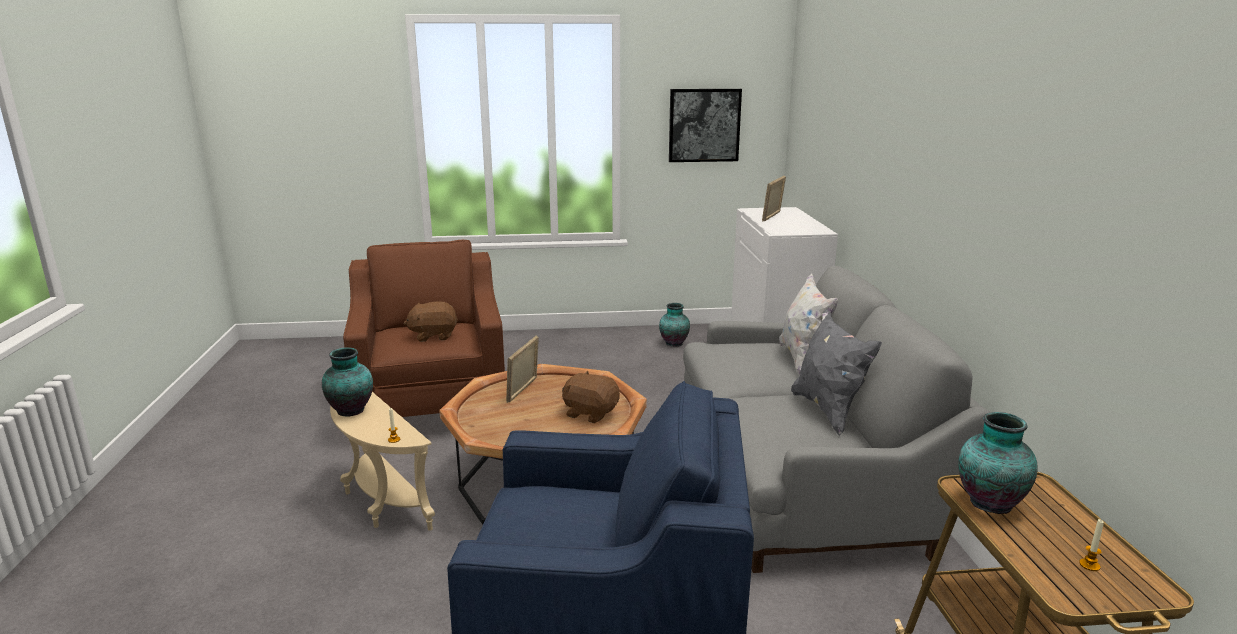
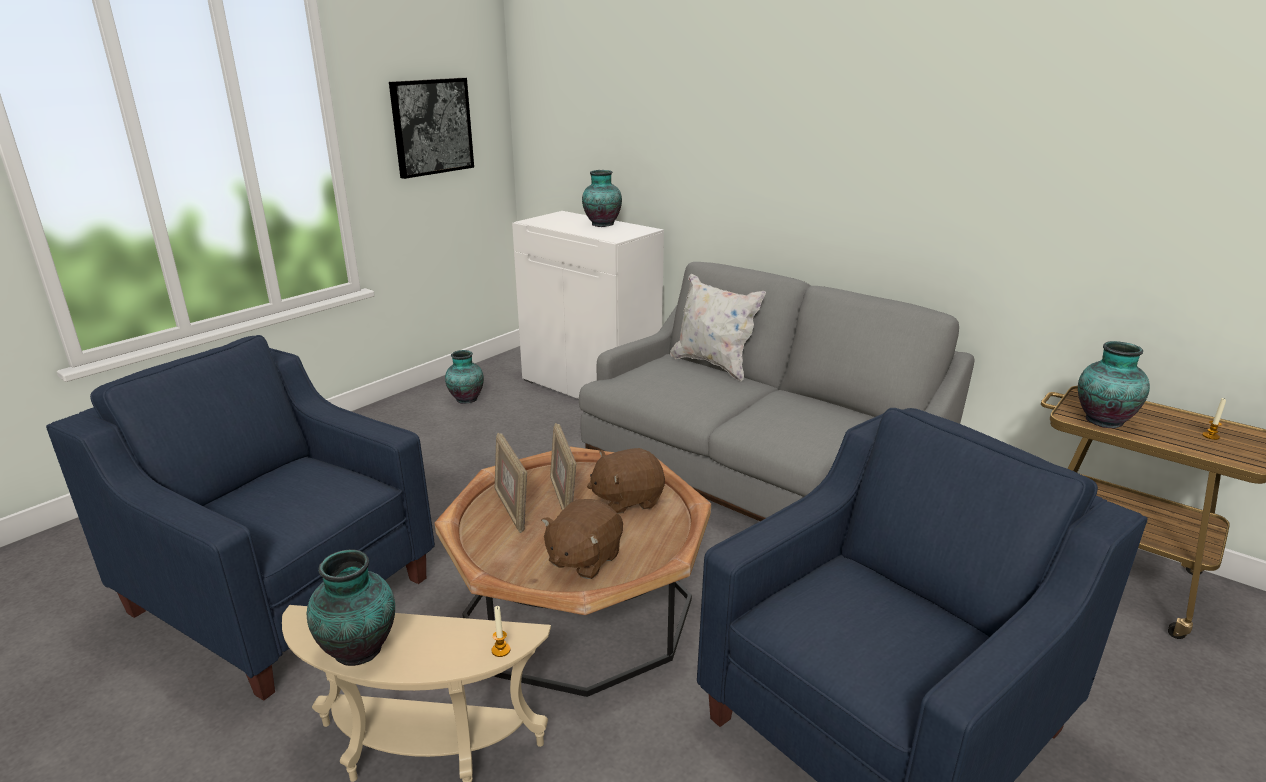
camera: 45 degrees left, 5 degrees up
brown armchair [343,240,505,417] -> blue armchair [46,335,435,701]
brown plush toy [404,302,458,342] -> brown plush toy moved to [541,499,623,579]
picture frame [762,176,786,221] -> picture frame moved to [550,423,576,510]
grey pillow [791,308,882,436] -> none
none -> vase [582,170,622,227]

